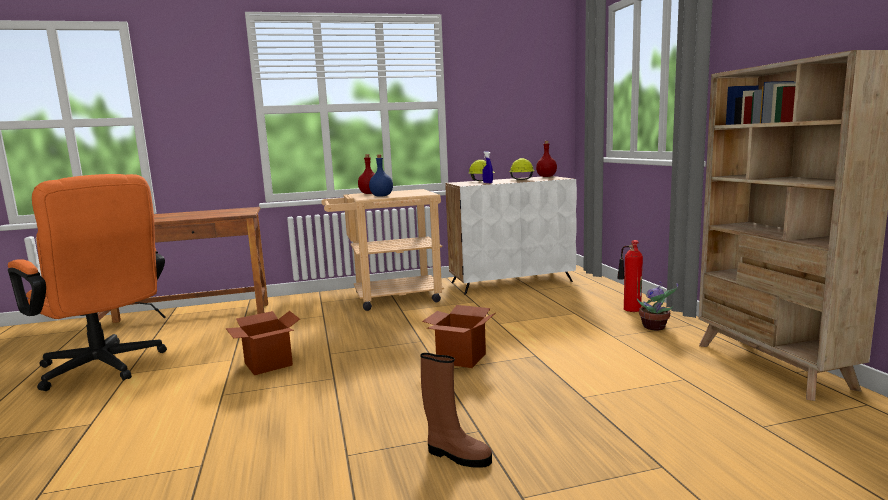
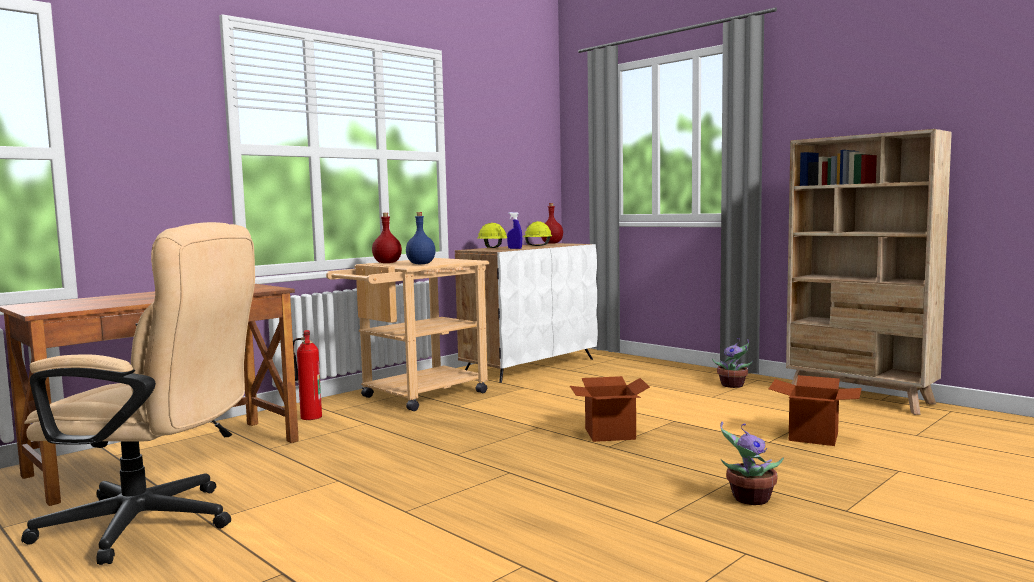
camera: 30 degrees left, 5 degrees down
orange office chair [8,174,167,391] -> beige office chair [21,222,255,565]
cardboard box [226,311,300,375] -> cardboard box moved to [768,375,862,446]
brown boot [420,353,492,468] -> potted plant [720,422,784,505]
fire extinguisher [617,240,643,312] -> fire extinguisher moved to [293,330,322,420]

